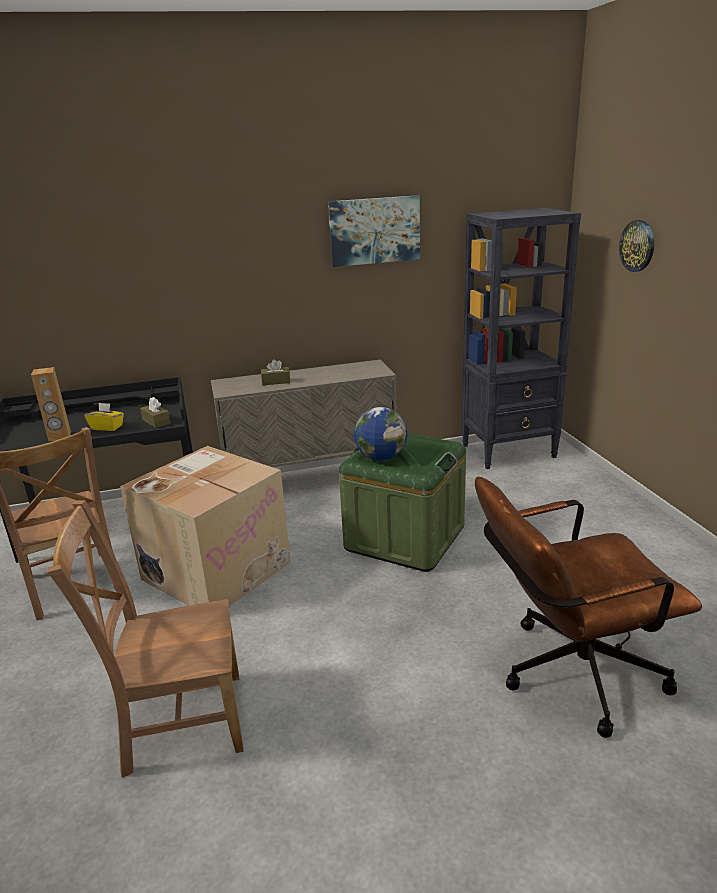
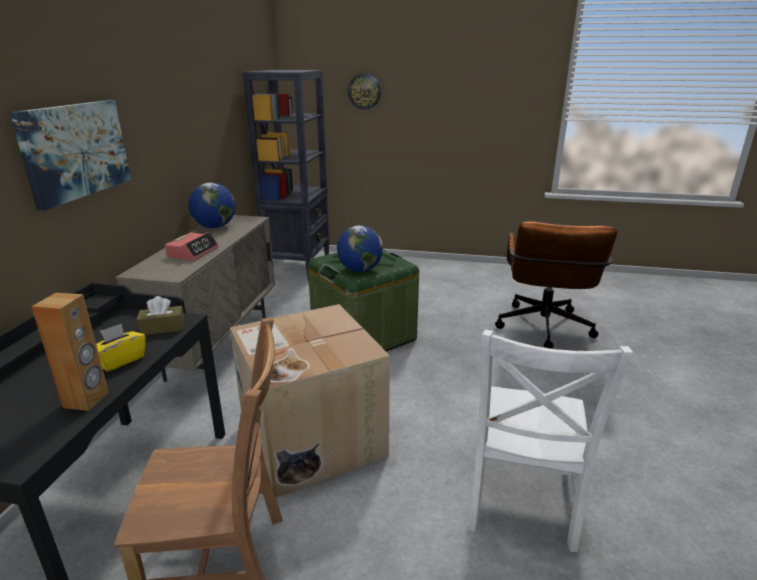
camera: 65 degrees left, 0 degrees up
brown chair [47,500,244,778] -> white chair [468,329,633,552]
brown tissue box [261,359,290,385] -> alarm clock [165,232,219,261]
picture [328,195,420,267] -> picture moved to [9,100,131,211]
none -> globe [188,183,236,228]

